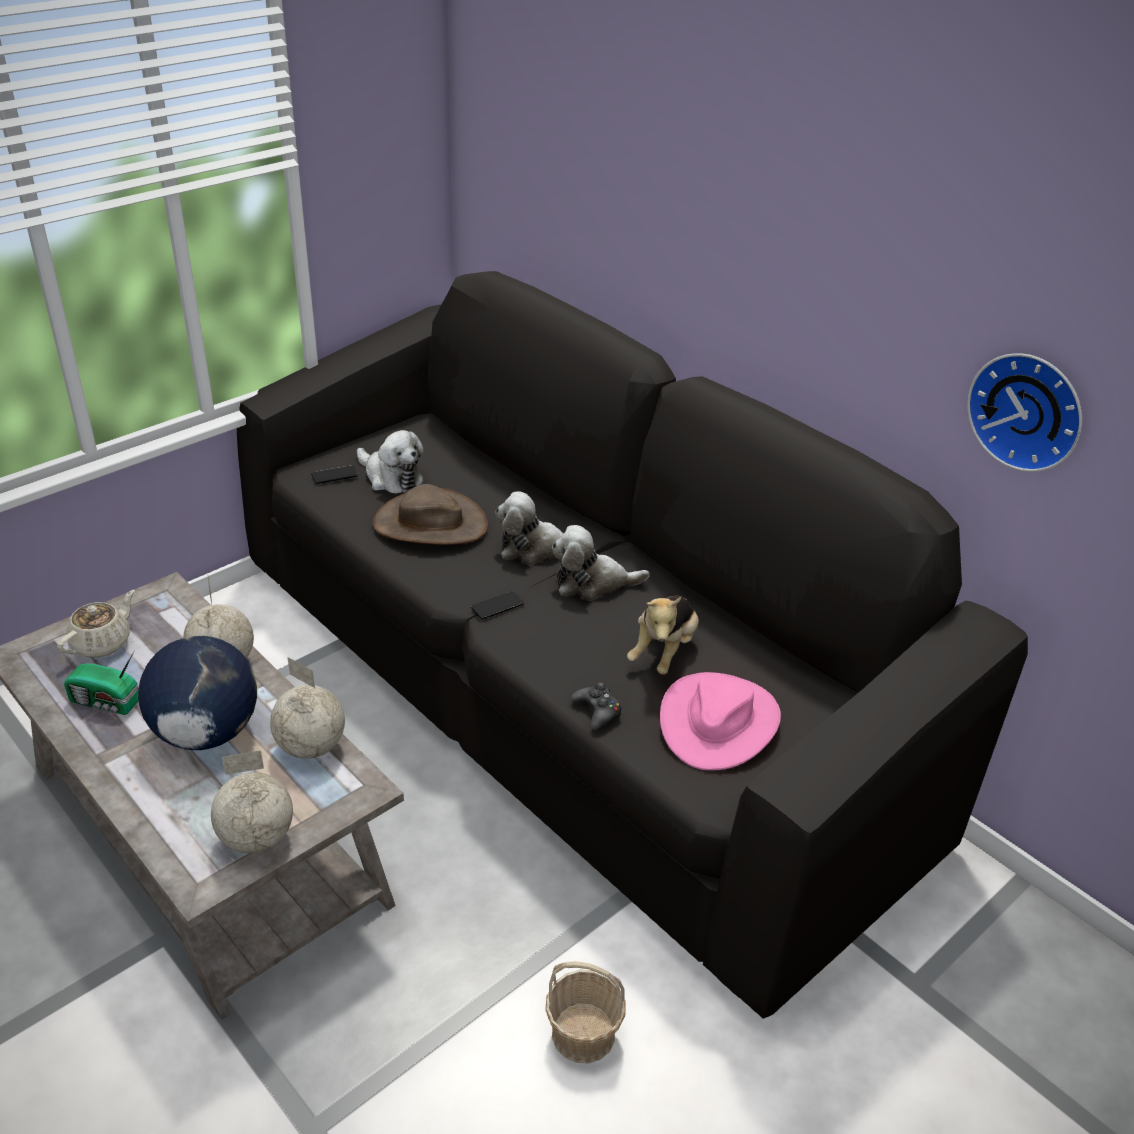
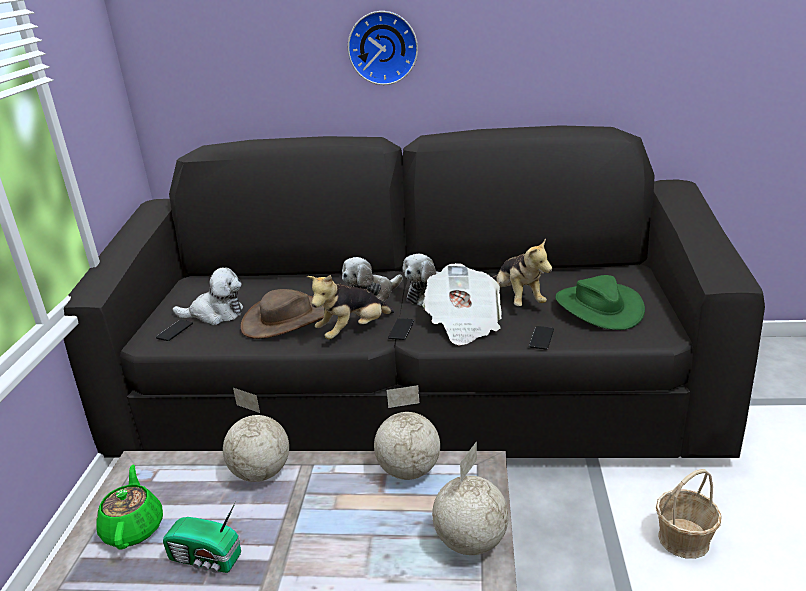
camera: 40 degrees left, 10 degrees down
beige teapot [57,590,135,658] -> green teapot [97,465,163,550]
radio [64,651,139,715] -> radio turned 45 degrees clockwise [163,501,241,573]
globe [138,636,257,750] -> none
black game controller [571,682,622,730] -> phone [529,326,554,350]
pink hat [660,672,781,770] -> green hat [555,275,645,330]
wall clock [967,353,1082,472] -> wall clock moved to [348,11,418,85]
none -> plush toy [307,275,394,340]
none -> newspaper [423,263,502,345]

